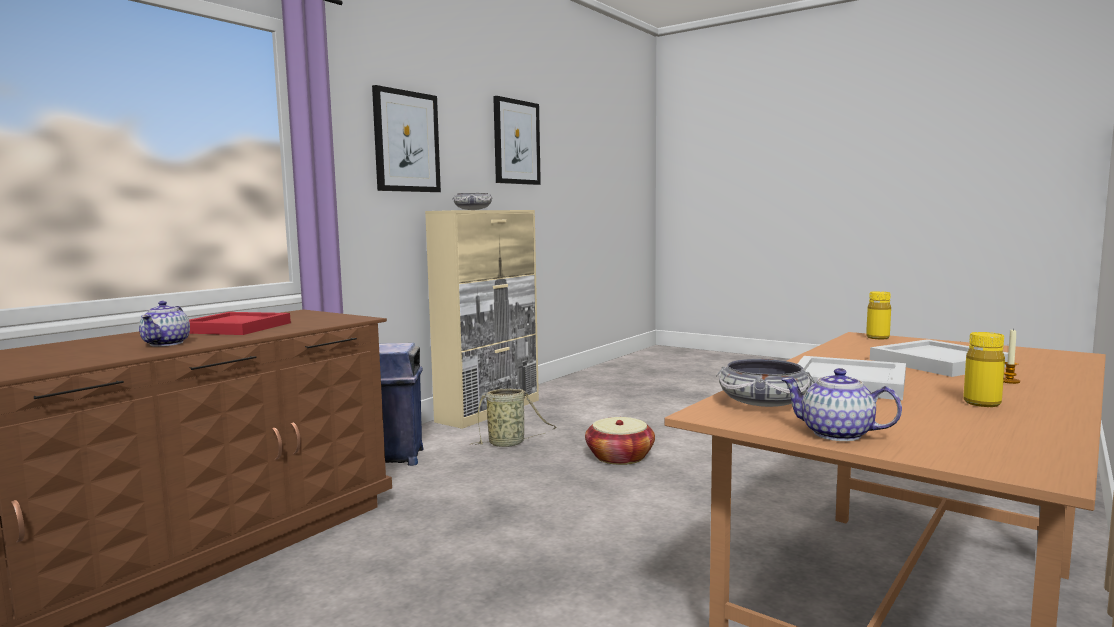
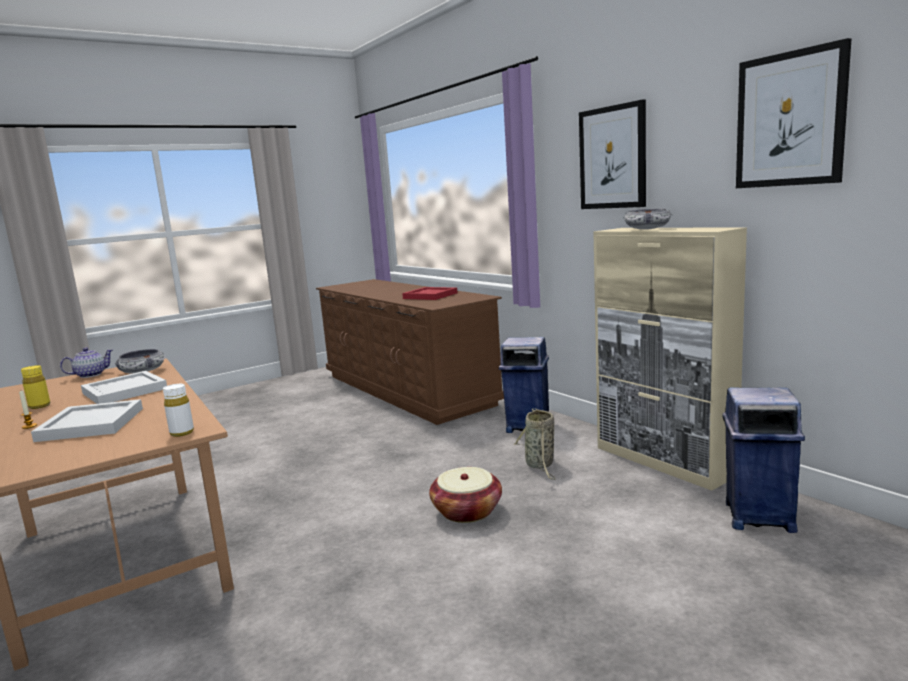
camera: 110 degrees right, 5 degrees up
teapot [139,301,190,347] -> none
yellow bottle [866,291,891,340] -> white bottle [163,384,194,437]
none -> blue trash can [722,388,805,533]

